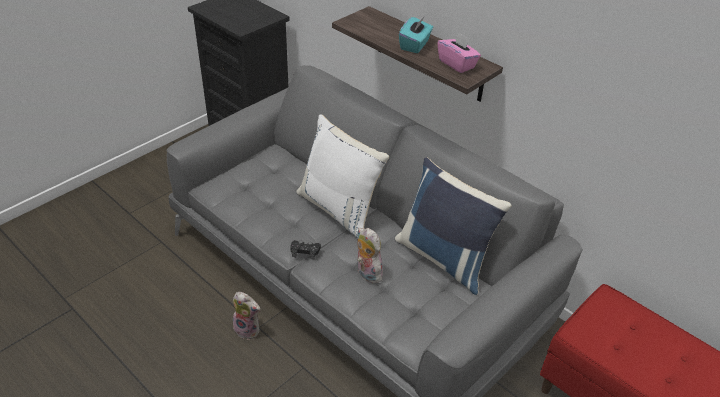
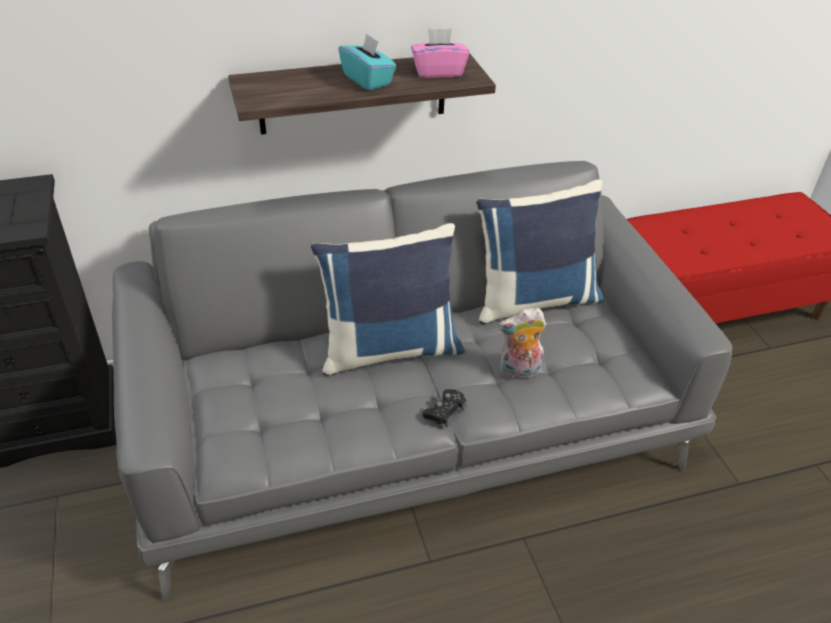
camera: 60 degrees left, 0 degrees up
plush toy [233,292,261,340] -> none
white pillow [296,114,389,238] -> blue pillow [311,223,465,376]

